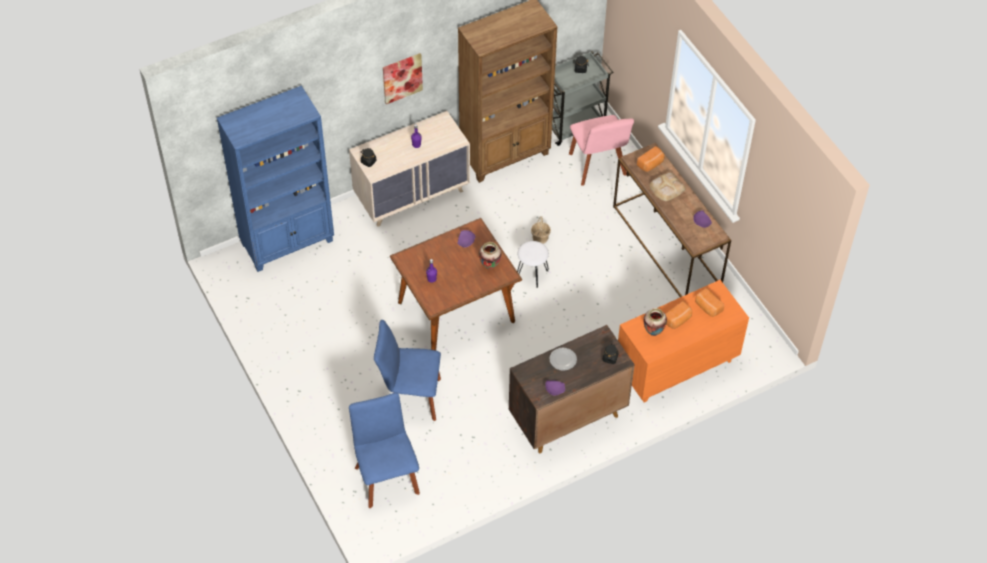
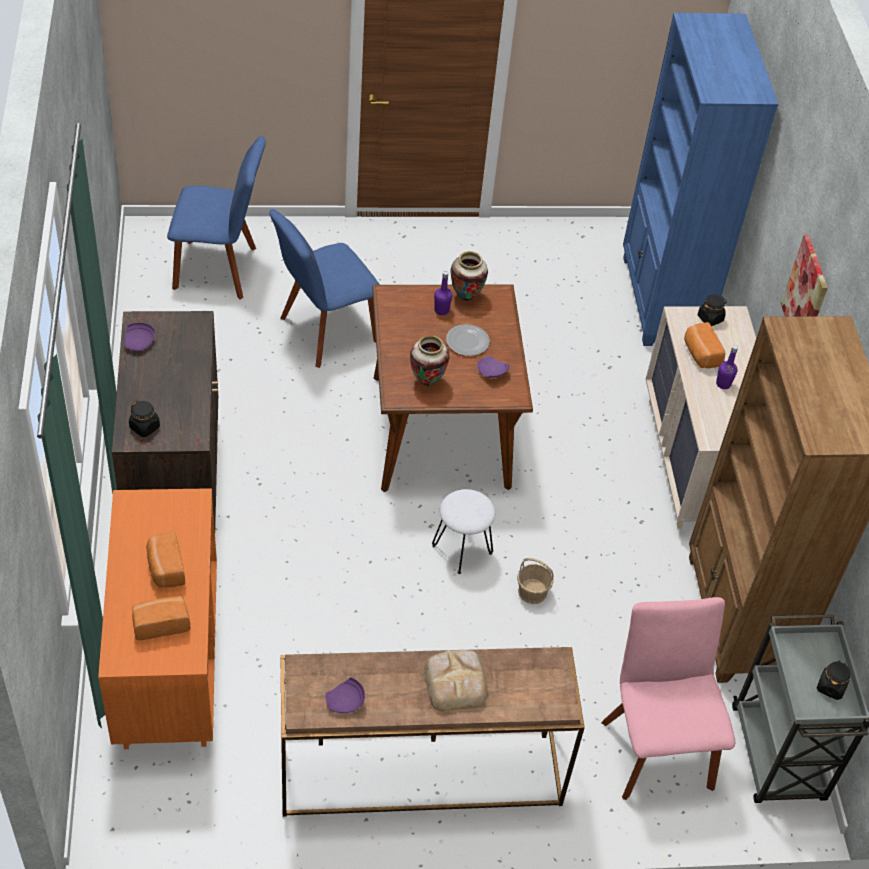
camera: 110 degrees right, 5 degrees down
blue chair [374,320,441,421] -> blue chair turned 150 degrees counterclockwise [269,209,380,368]
plate [549,348,577,371] -> plate moved to [446,324,490,356]
pink chair [569,115,634,186] -> pink chair turned 75 degrees clockwise [601,597,735,800]
bread [637,146,664,172] -> bread moved to [684,322,726,368]
vase [644,308,667,336] -> vase moved to [451,251,488,301]

